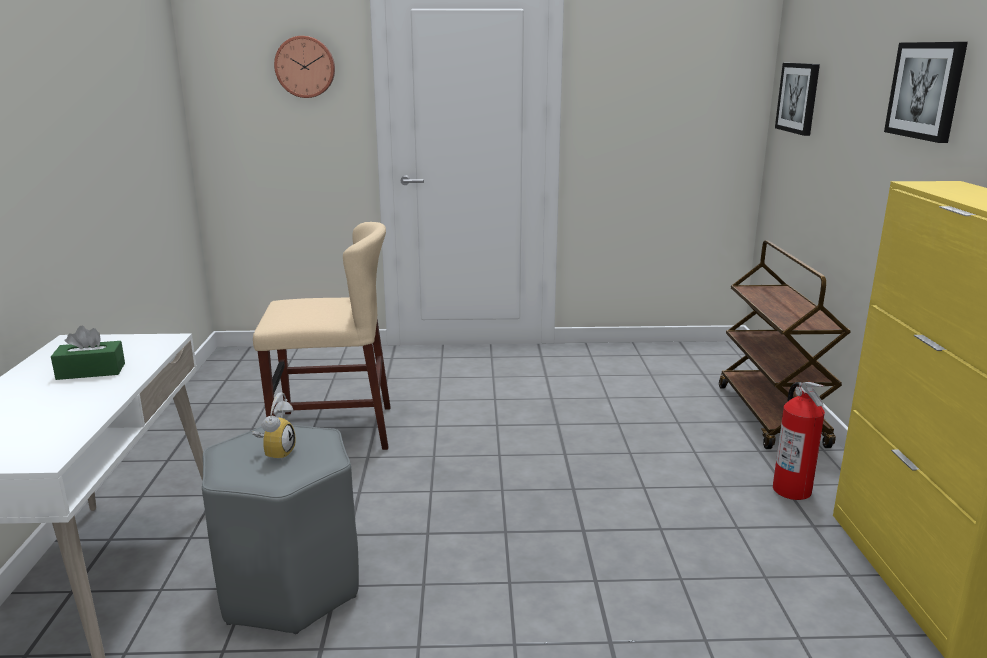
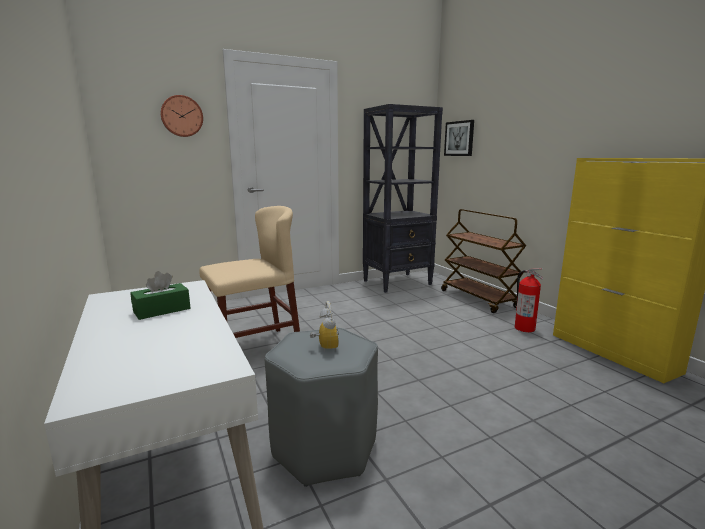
camera: 25 degrees left, 5 degrees down
picture [884,42,968,143] -> none
none -> black bookcase [363,104,443,293]

